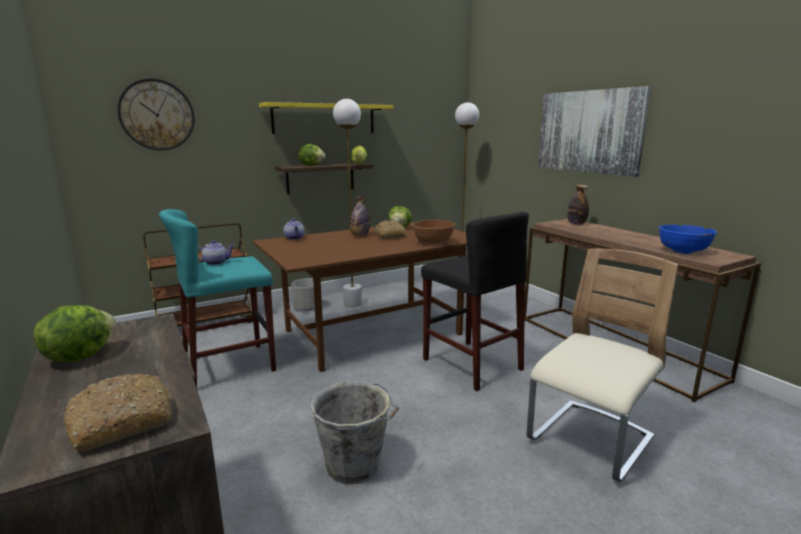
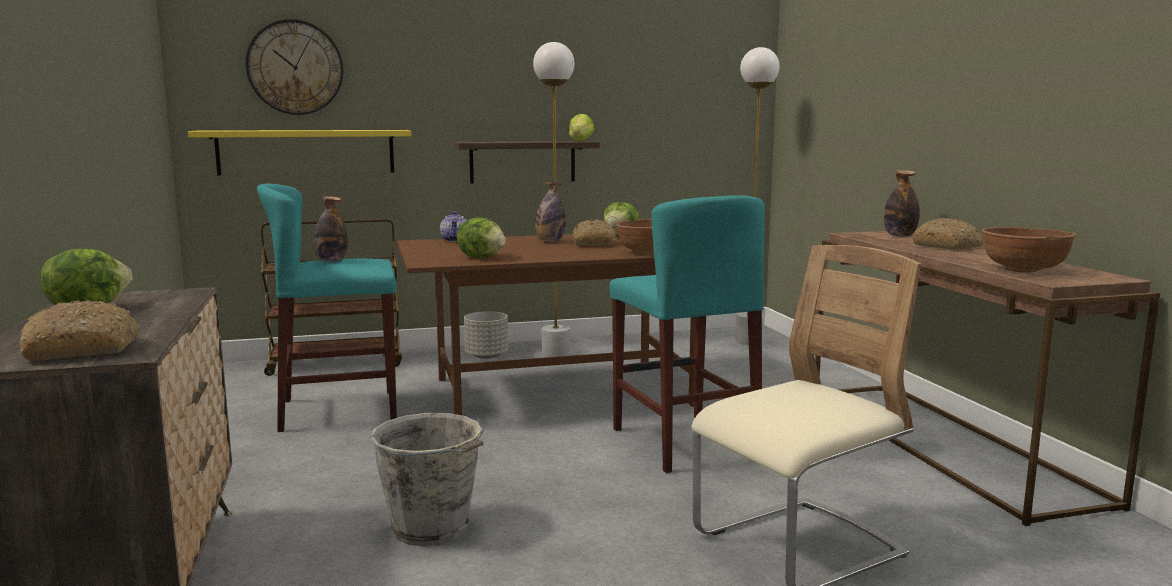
camera: 15 degrees right, 5 degrees down
teapot [198,240,234,265] -> bottle [313,196,348,262]
yellow shelf [259,102,393,134] -> yellow shelf moved to [188,130,411,176]
lettuce [298,144,325,166] -> lettuce moved to [457,217,506,258]
black stool [421,212,529,391] -> turquoise stool [609,195,765,473]
picture [538,86,651,177] -> none
blue bowl [659,225,717,254] -> brown bowl [982,227,1076,273]
none -> bread [912,218,983,250]

